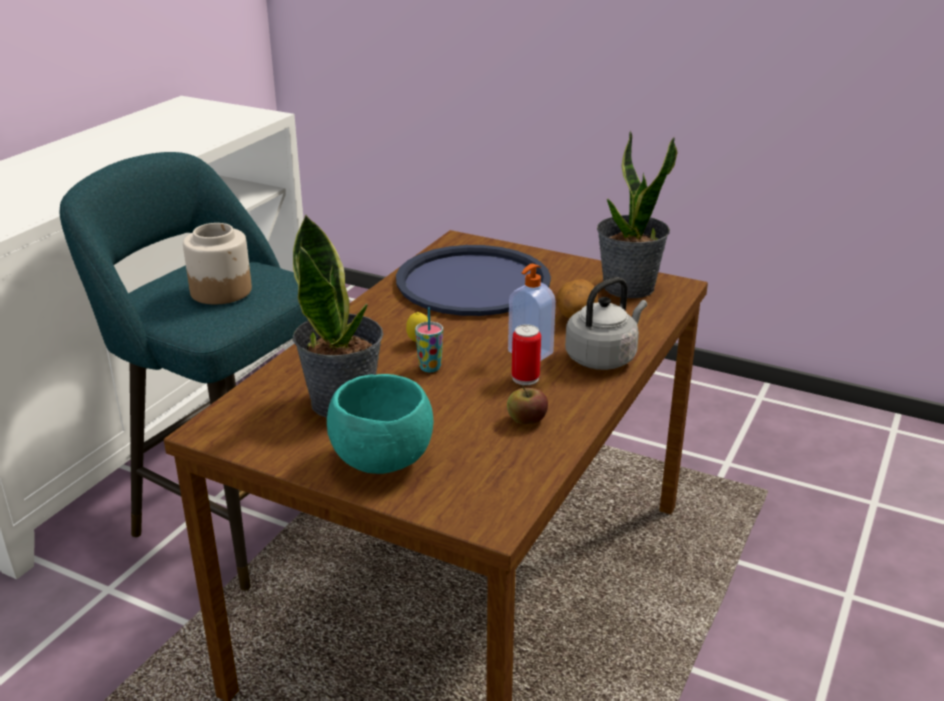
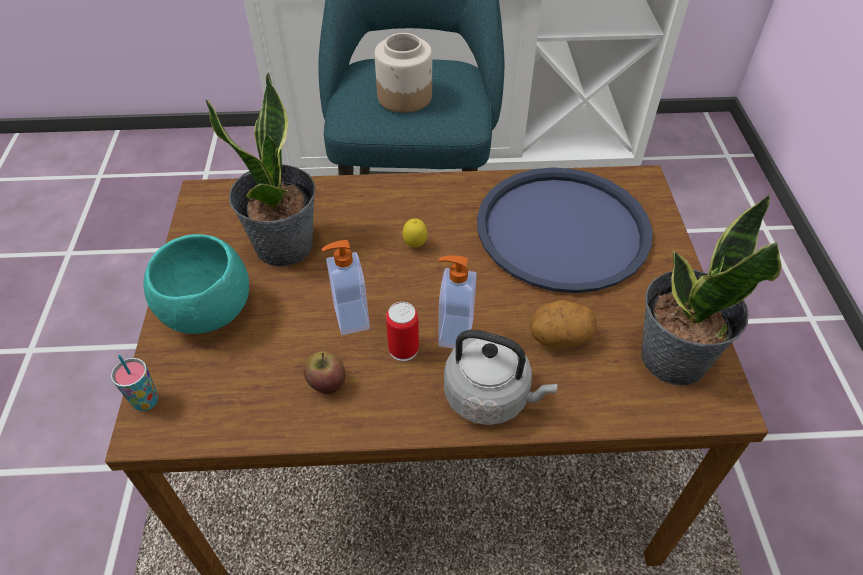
camera: 60 degrees right, 20 degrees up
cup [415,307,443,372] -> cup moved to [111,355,159,411]
none -> soap dispenser [322,240,370,335]

